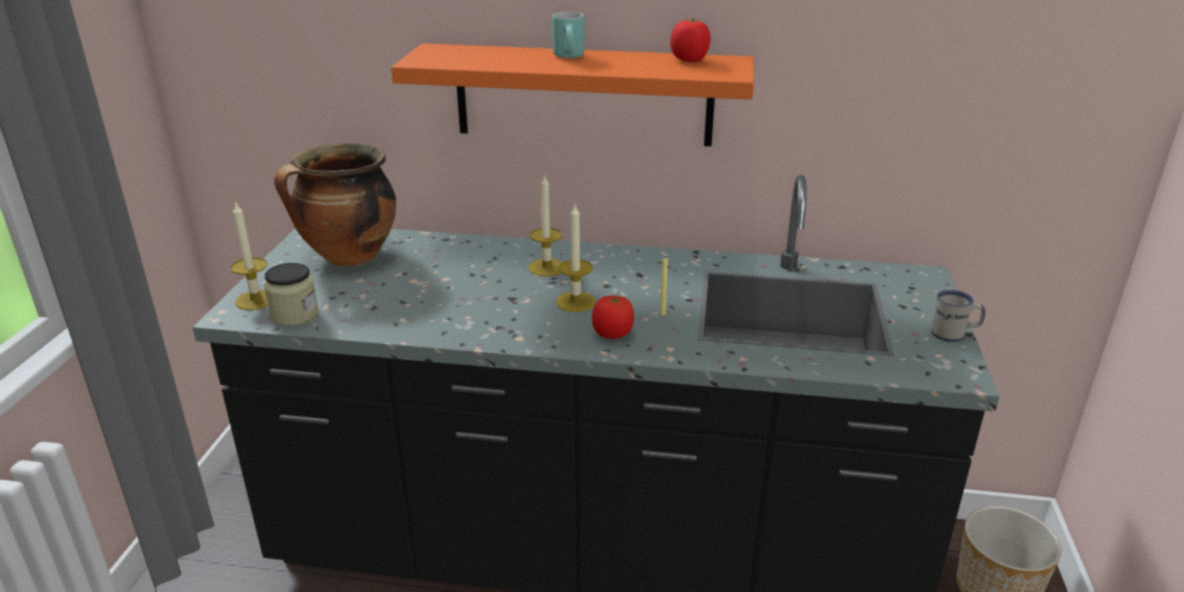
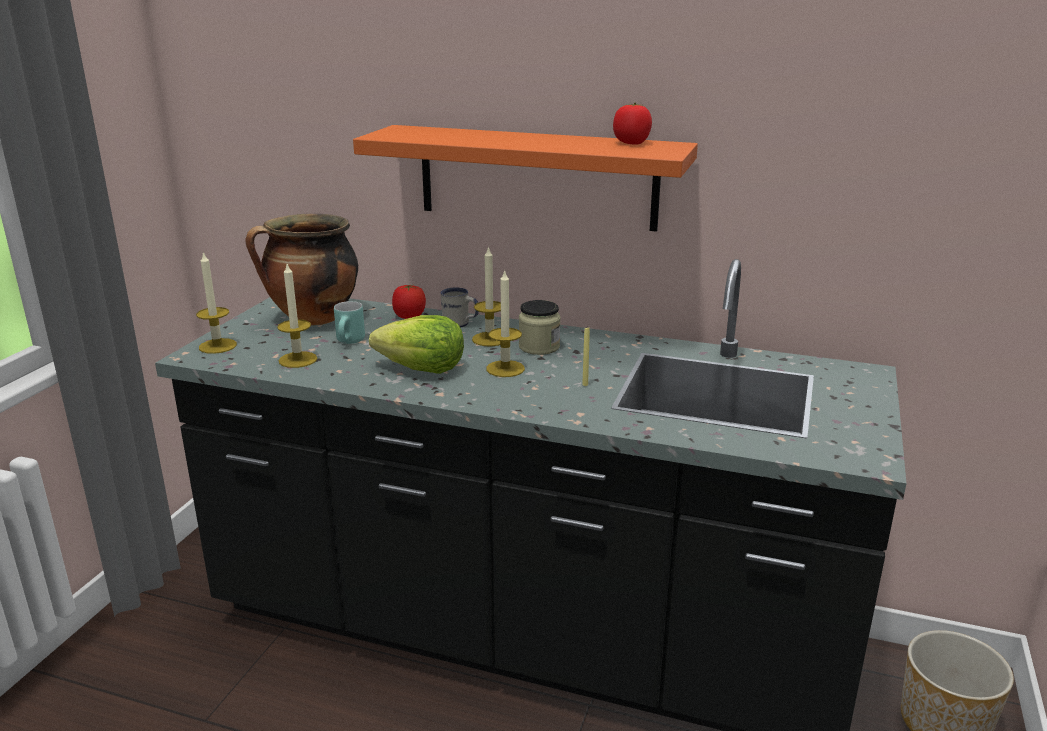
camera: 10 degrees right, 5 degrees down
jar [264,263,318,326] -> jar moved to [519,300,561,355]
turquoise mug [552,12,584,58] -> turquoise mug moved to [334,301,365,344]
tomato [592,295,634,339] -> tomato moved to [392,285,426,319]
white mug [931,290,985,342] -> white mug moved to [440,288,479,328]
none -> candle [277,264,317,368]
none -> lettuce [369,315,464,374]

